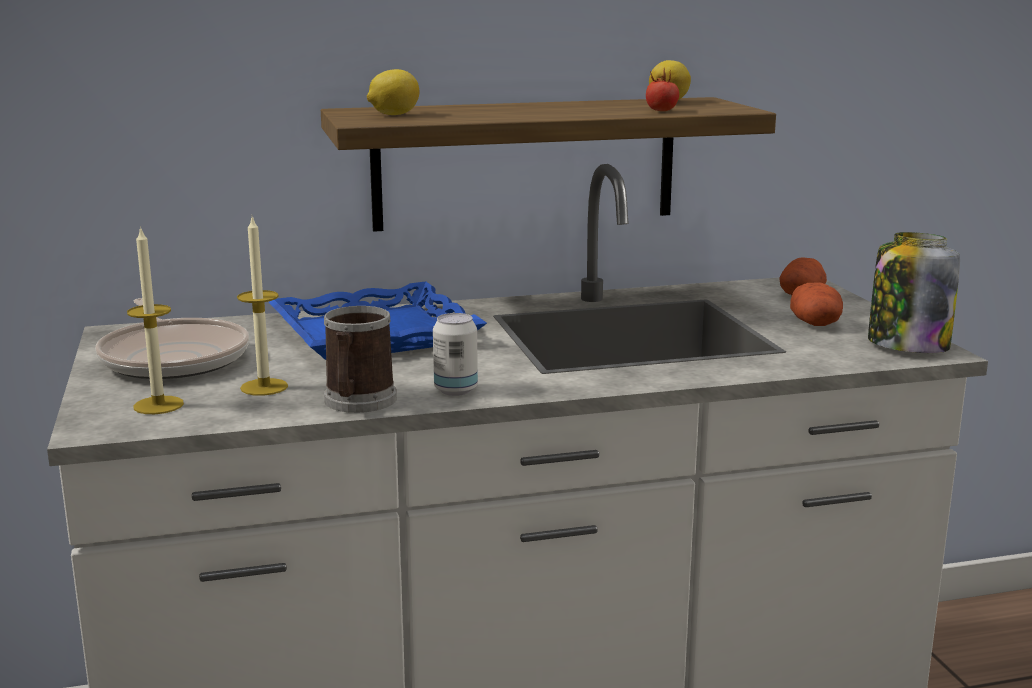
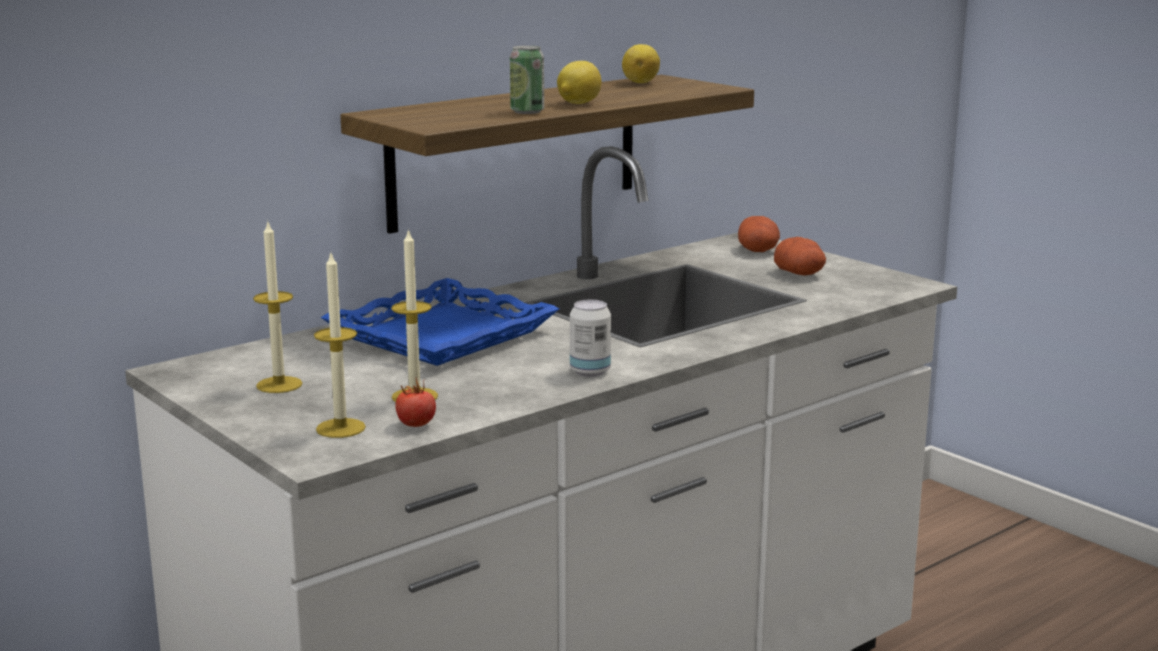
camera: 25 degrees left, 0 degrees up
frying pan [95,298,249,379] -> candle [253,222,302,393]
mug [324,306,397,413] -> none
lemon [367,69,419,115] -> lemon moved to [557,61,601,104]
tomato [646,68,679,111] -> tomato moved to [396,378,436,427]
jar [868,232,960,353] -> none
none -> can [510,45,544,114]

